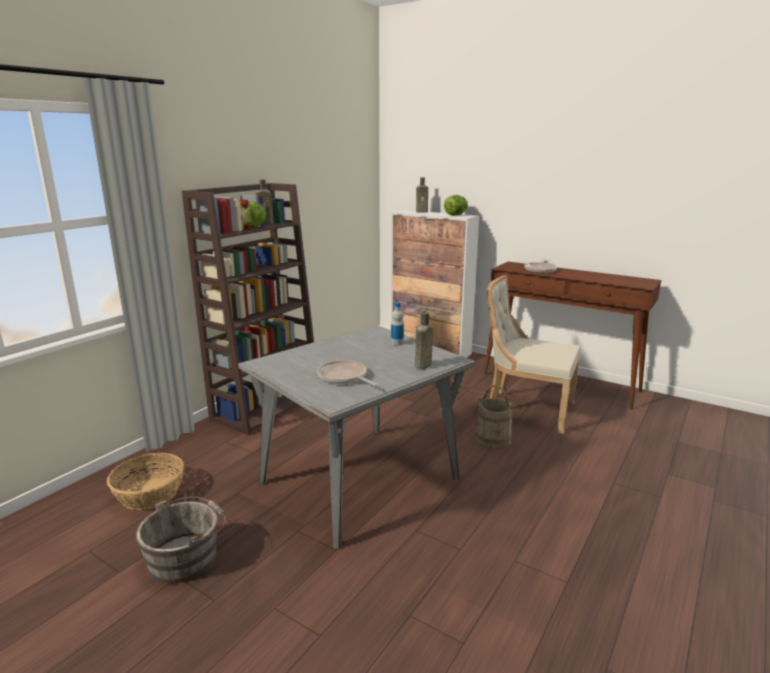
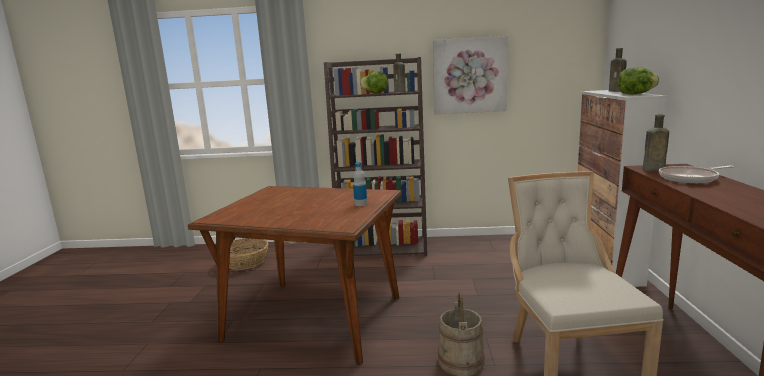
camera: 60 degrees right, 5 degrees down
grey bucket [136,497,226,584] -> none
grey dining table [238,325,476,549] -> brown dining table [188,186,402,365]
frying pan [317,360,378,386] -> none
brown bottle [415,311,433,370] -> brown bottle moved to [643,114,669,172]
none -> picture [433,36,508,114]

